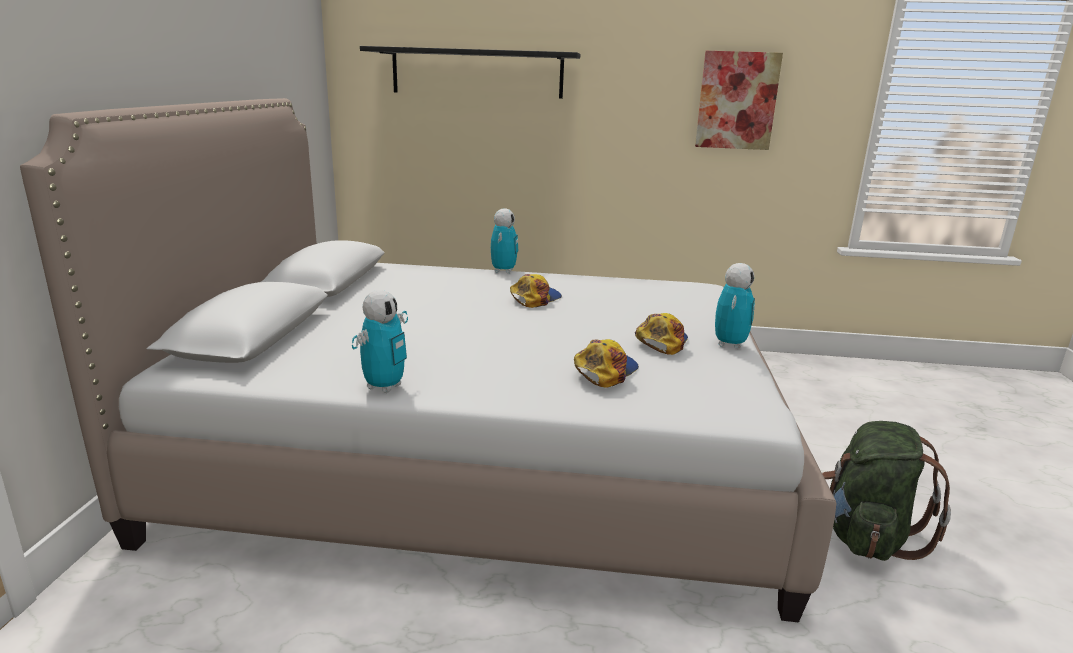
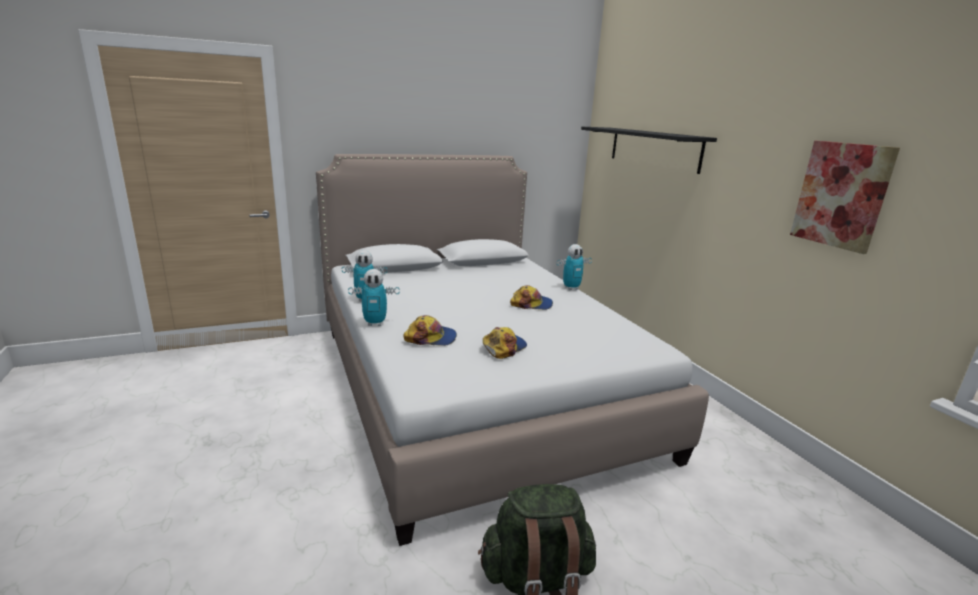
camera: 60 degrees right, 0 degrees up
cap [635,313,688,355] -> cap turned 45 degrees counterclockwise [483,327,527,359]
toy robot [715,263,755,349] -> toy robot moved to [348,269,400,326]

